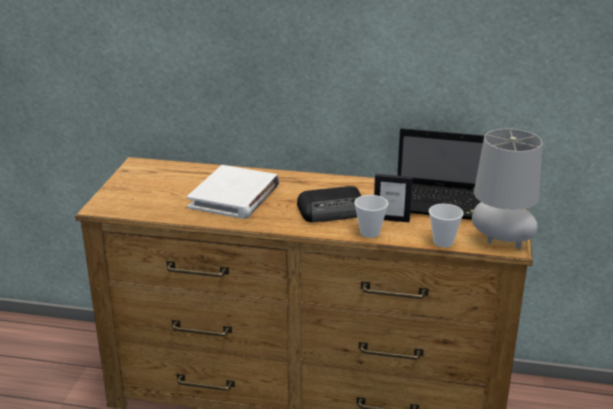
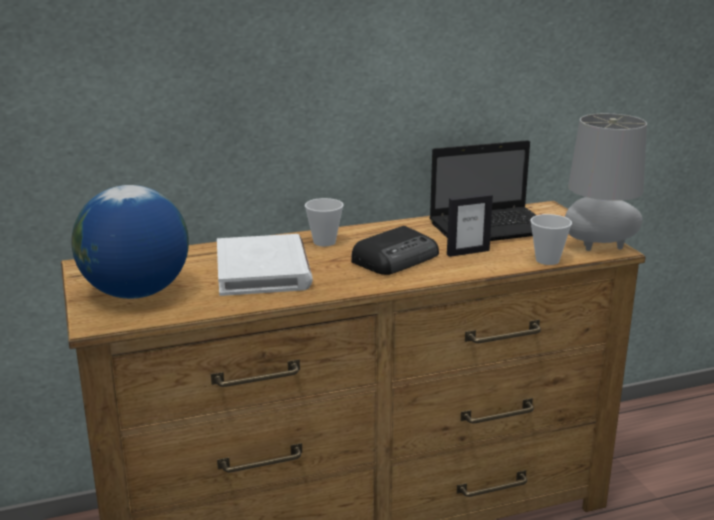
camera: 30 degrees left, 5 degrees down
cup [354,195,388,238] -> cup moved to [305,198,344,246]
none -> globe [71,185,189,299]

